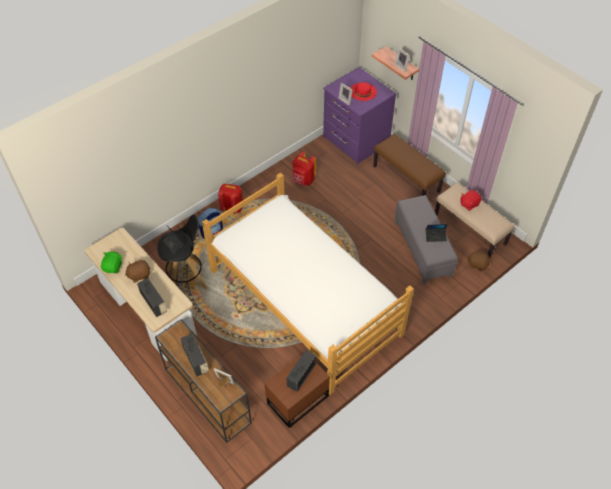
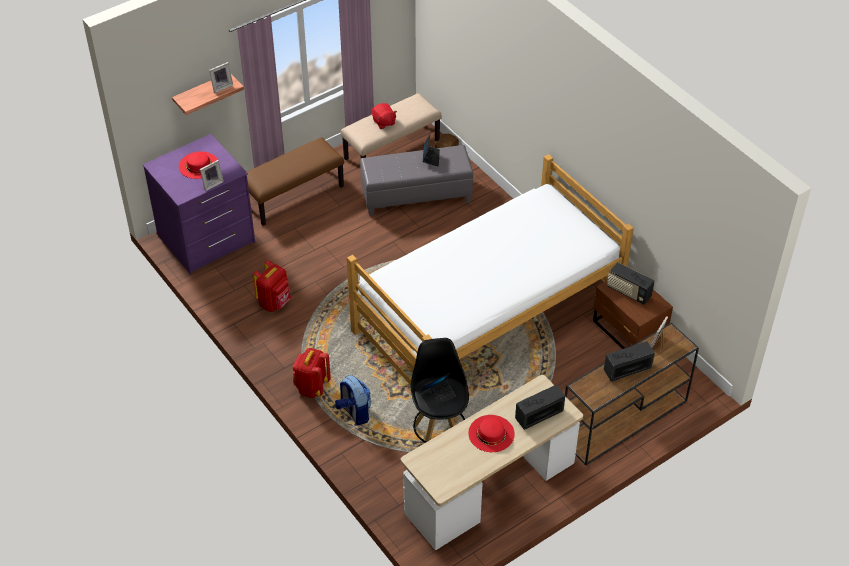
camera: 85 degrees left, 5 degrees down
green plush toy [101,251,122,273] -> none
brown plush toy [125,260,150,283] -> red hat [468,415,515,452]

